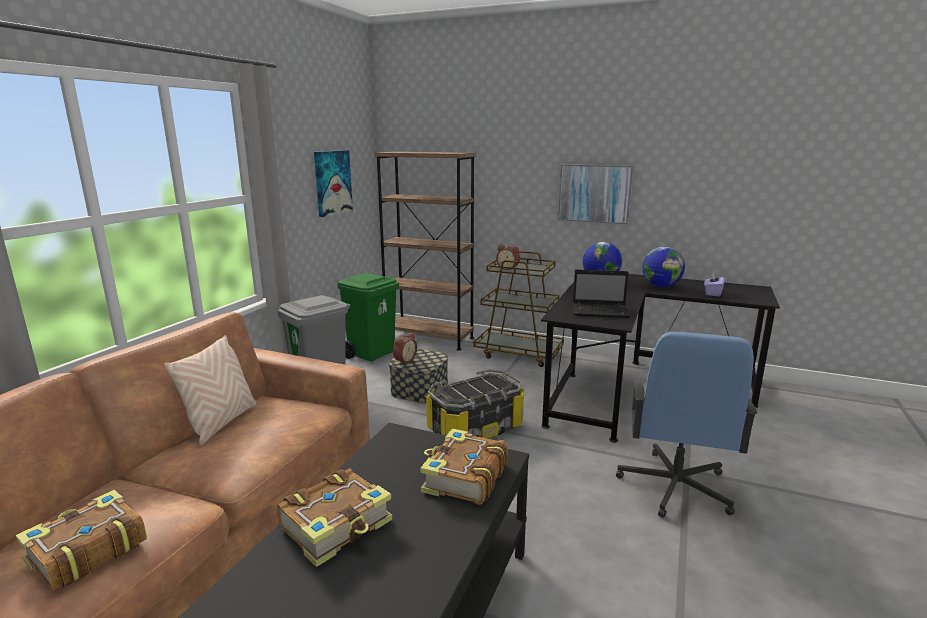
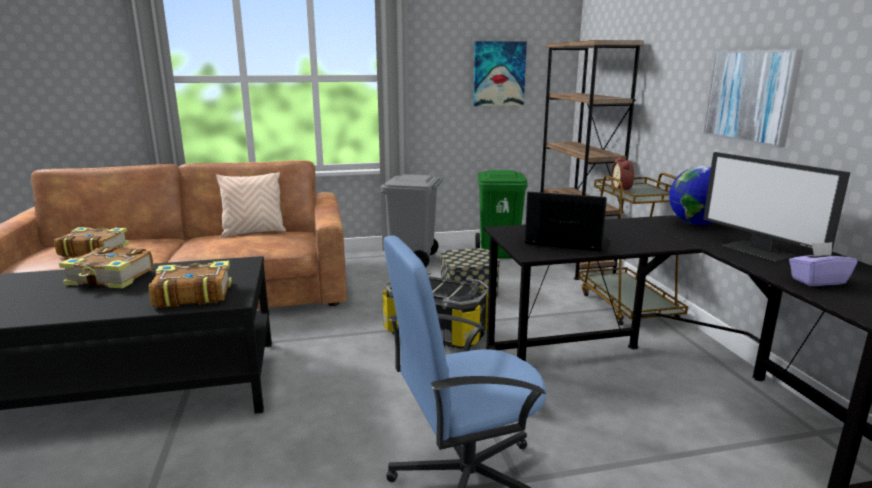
camera: 55 degrees right, 0 degrees up
alarm clock [393,333,417,365] -> none
laptop [573,269,630,318] -> laptop turned 135 degrees clockwise [525,192,607,251]
globe [642,247,685,287] -> monitor [703,152,850,262]

